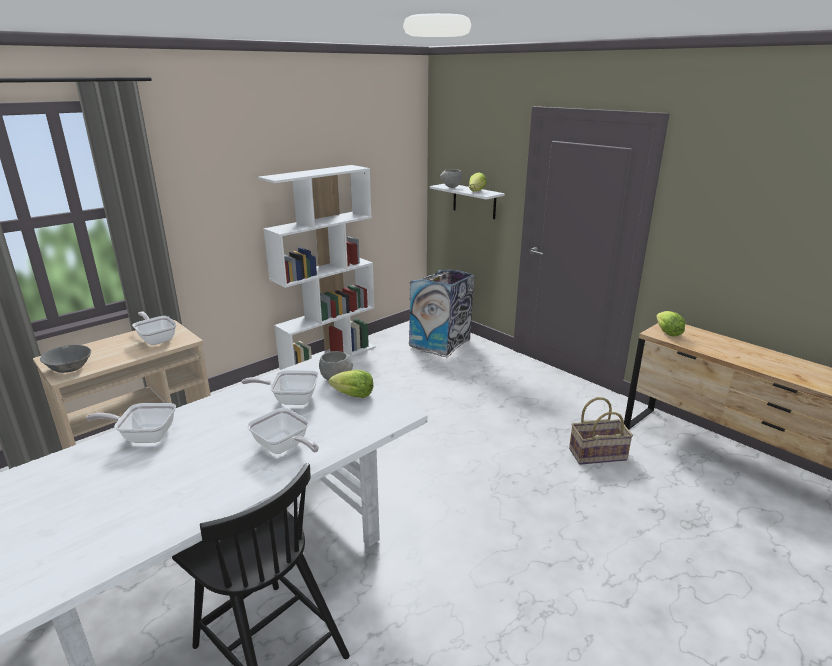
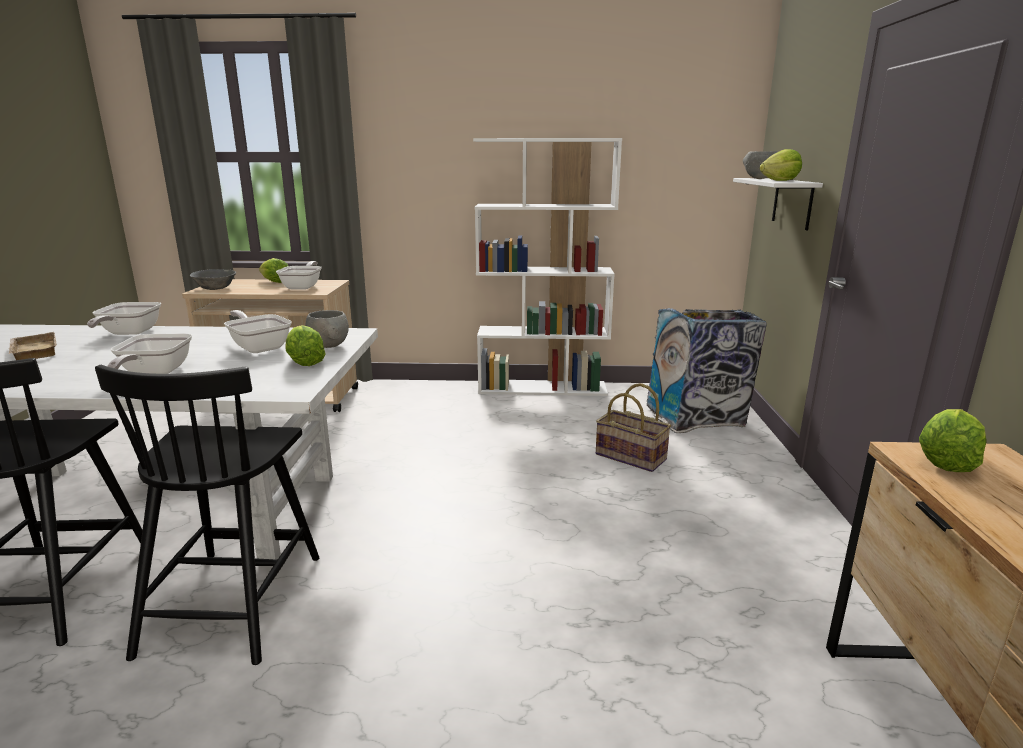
camera: 45 degrees right, 5 degrees down
frying pan [86,403,176,443] -> frying pan turned 135 degrees counterclockwise [87,302,161,335]
basket [569,397,633,465] -> basket moved to [596,383,671,472]
none -> beige tray [9,332,57,360]
none -> black chair [95,365,319,665]
none -> lettuce [259,258,288,283]

